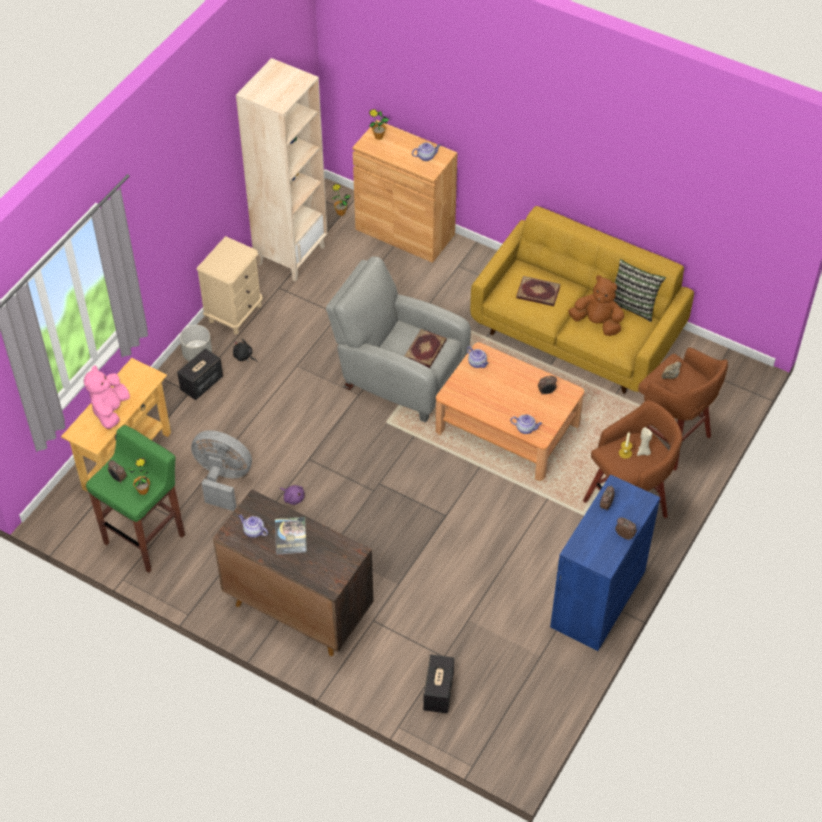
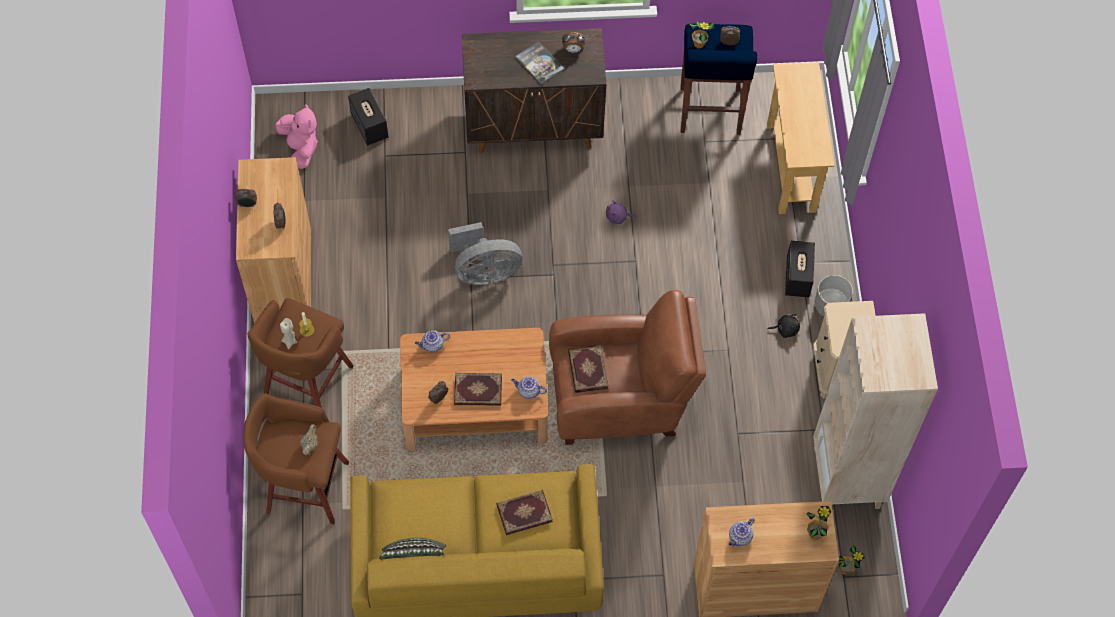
camera: 145 degrees right, 10 degrees up
pink plush toy [83,365,130,429] -> pink plush toy moved to [275,103,318,169]
green stool [86,425,185,573] -> blue stool [680,24,757,135]
grey fan [191,430,252,511] -> grey fan moved to [448,222,523,285]
teapot [239,514,268,538] -> alarm clock [562,32,585,54]
grey armchair [326,256,471,423] -> brown armchair [549,290,706,445]
blue cabinet [550,474,660,651] -> brown cabinet [236,157,311,323]
brown plush toy [568,275,624,336] -> none
none -> book [454,373,502,406]

